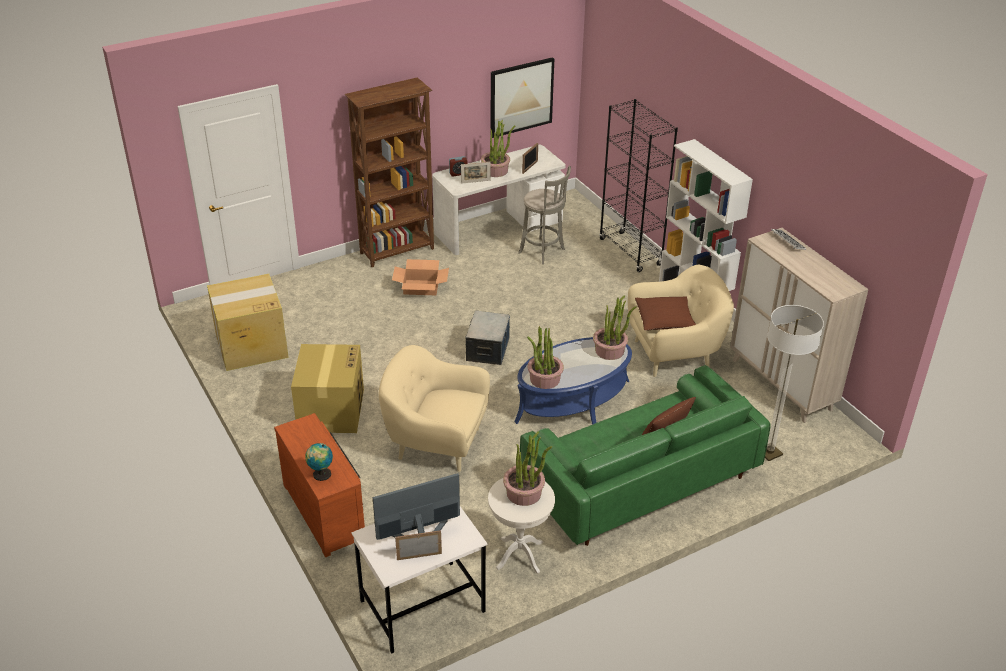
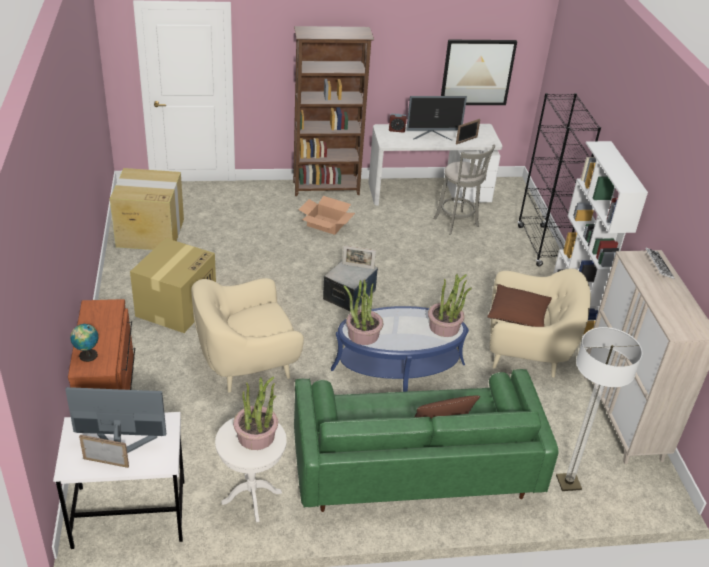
camera: 20 degrees right, 0 degrees up
beige armchair [379,345,490,472] -> beige armchair turned 60 degrees counterclockwise [191,278,304,393]
picture frame [461,162,490,184] -> picture frame moved to [342,245,376,269]
potted plant [481,120,516,177] -> monitor [406,96,467,140]

